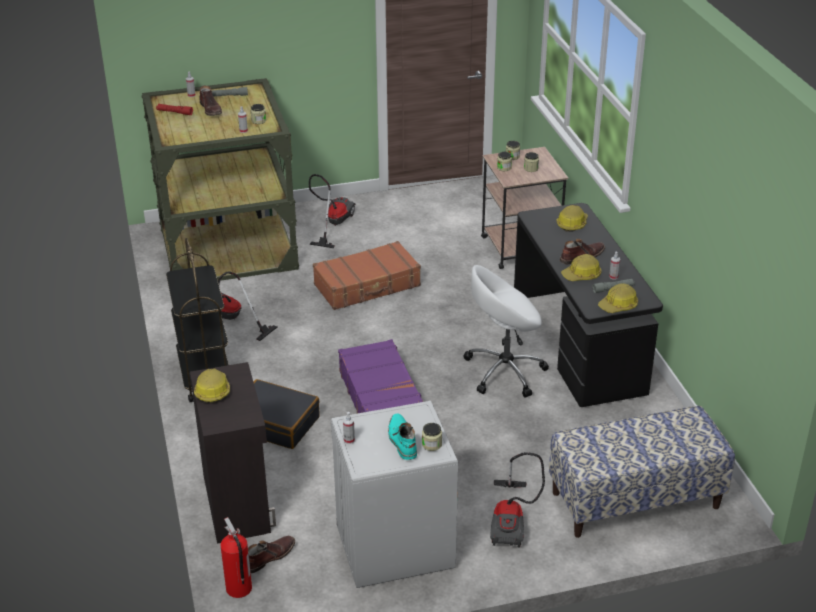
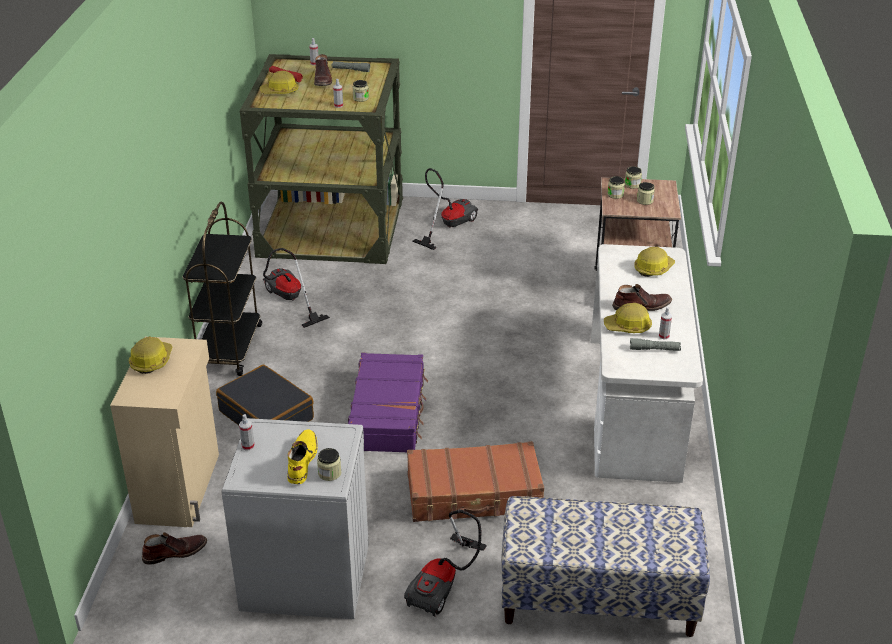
camera: 20 degrees right, 0 degrees up
black cabinet [190,362,276,544] -> beige cabinet [110,337,219,527]
fire extinguisher [220,517,252,598] -> none
brown suitcase [313,241,421,310] -> brown suitcase moved to [407,441,544,522]
turquoise boot [388,414,417,460] -> yellow boot [288,430,318,484]
white office chair [463,265,549,398] -> none
black desk [514,203,663,407] -> white desk [591,244,703,483]
hard hat [598,283,638,313] -> hard hat moved to [260,71,299,94]

